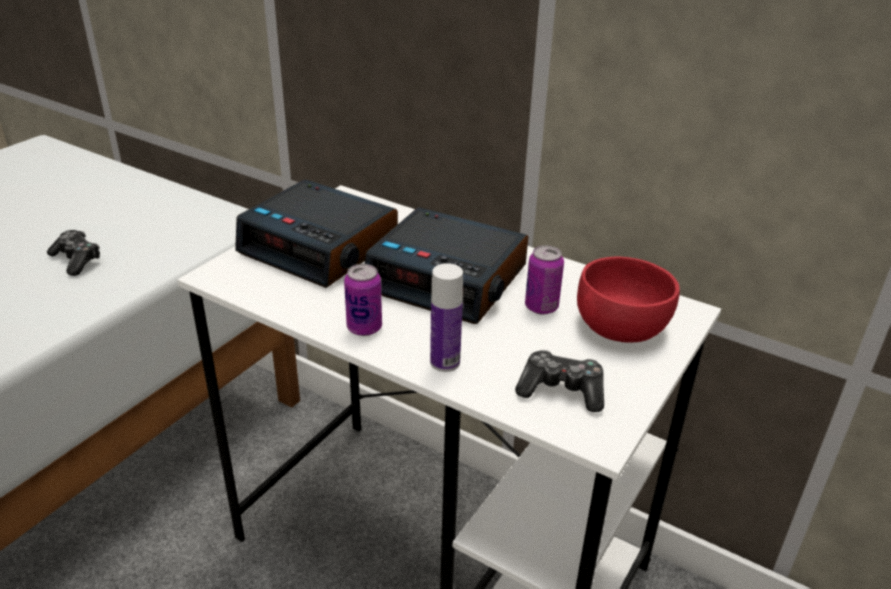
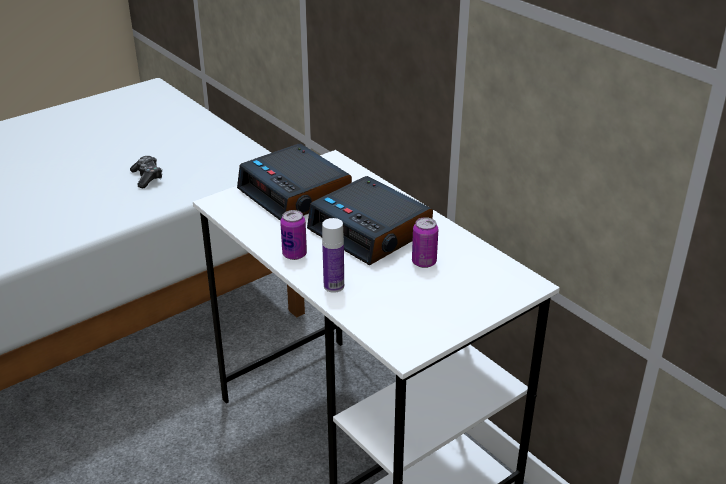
camera: 20 degrees right, 0 degrees up
game controller [515,350,604,412] -> none
red bowl [577,257,680,343] -> none

